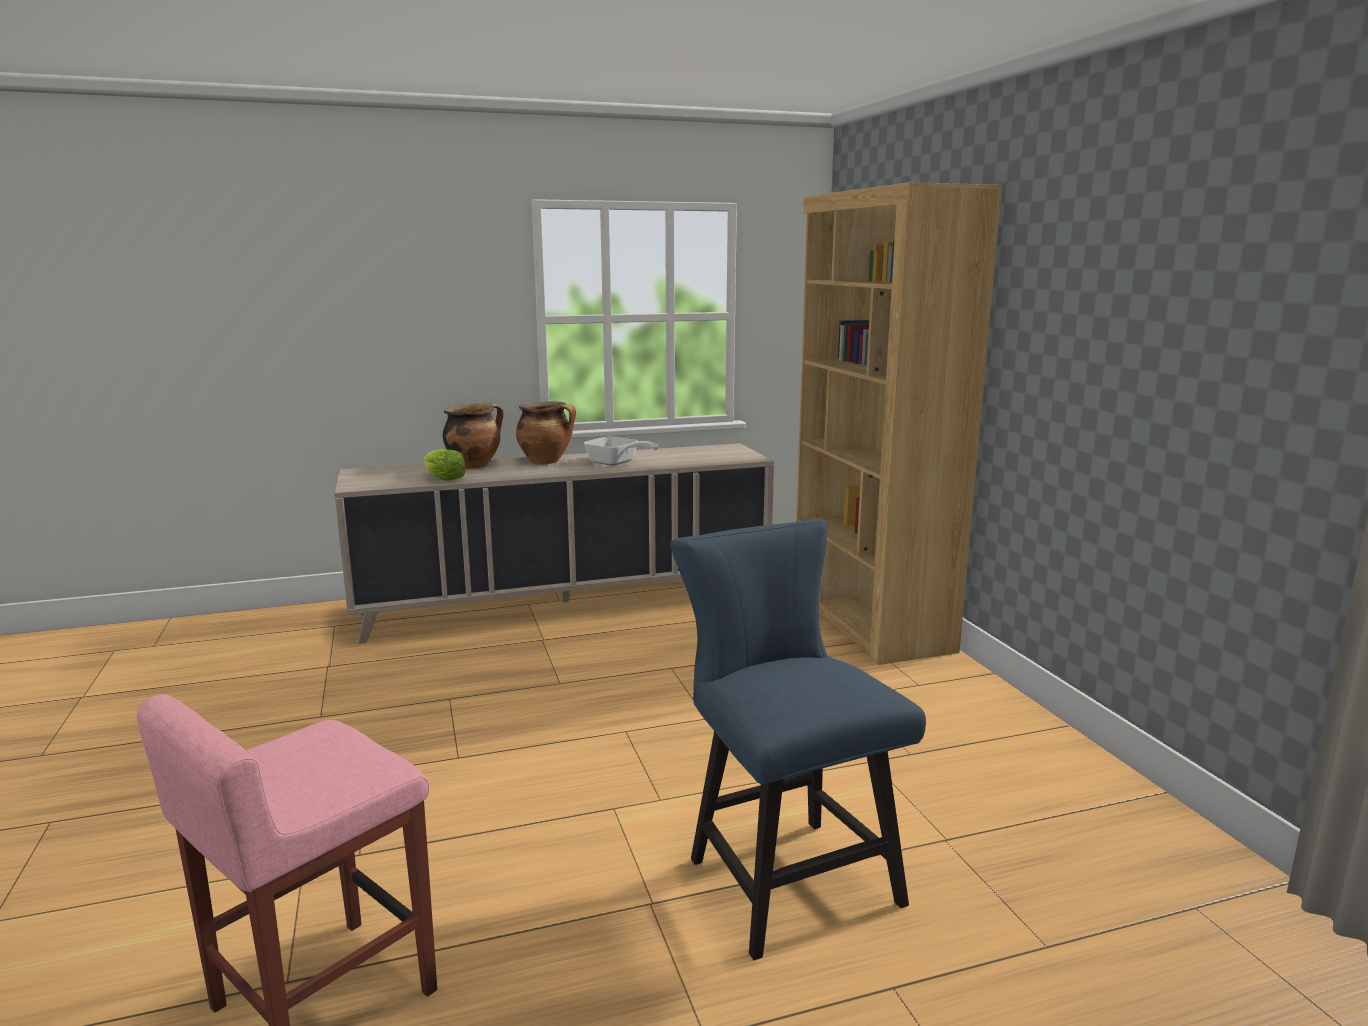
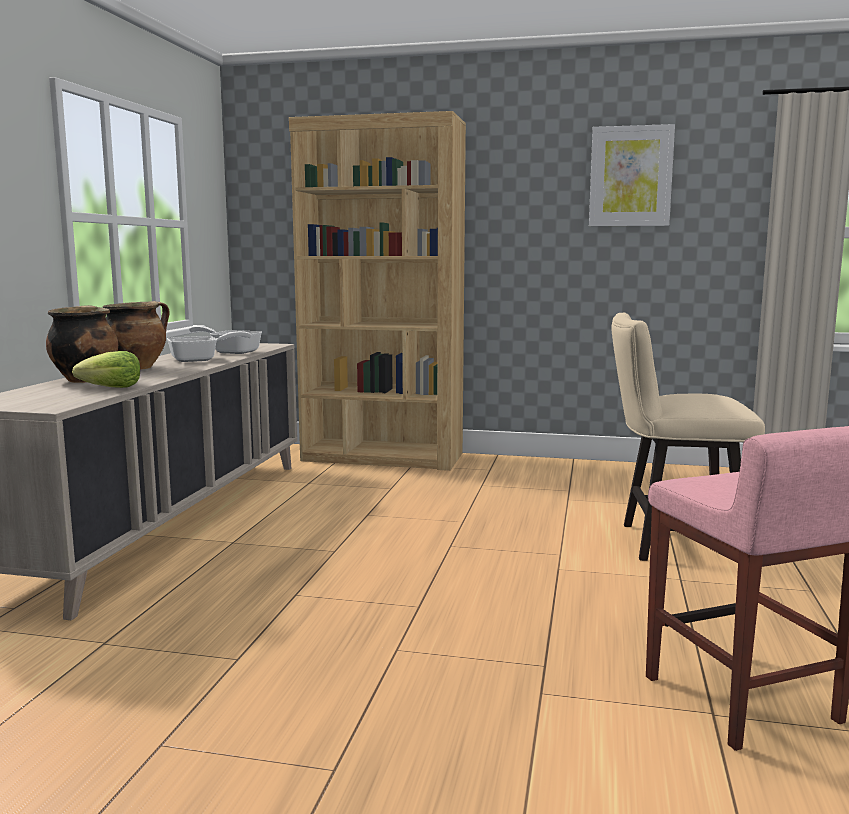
camera: 60 degrees left, 5 degrees down
blue chair [670,519,926,960] -> beige chair [611,313,765,561]
none -> frying pan [189,326,262,354]
none -> picture [589,124,675,226]

